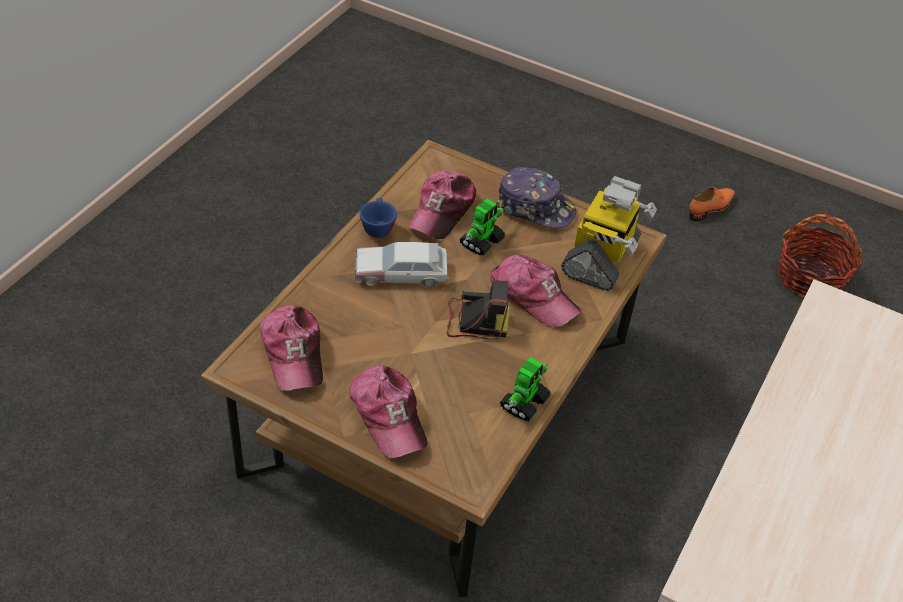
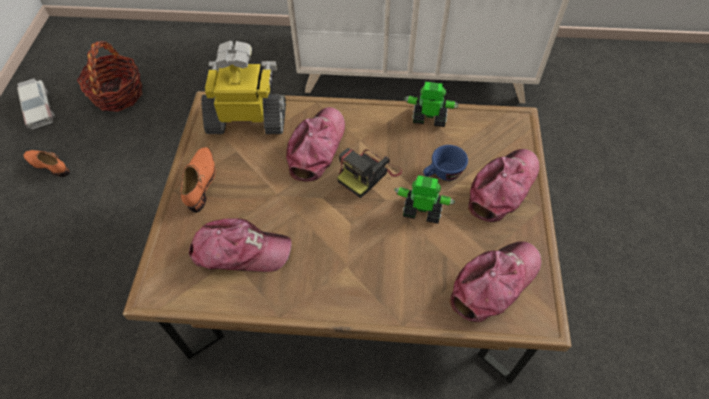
camera: 110 degrees left, 10 degrees up
toy car [355,242,449,287] -> toy car moved to [17,79,55,129]
blue cup [360,198,397,238] -> blue cup moved to [423,145,468,181]
camera [447,281,510,340] -> camera turned 120 degrees counterclockwise [337,148,402,198]
toy robot [459,199,506,255] -> toy robot moved to [394,175,455,224]
cap [496,167,576,228] -> orange shoe [181,147,216,213]

